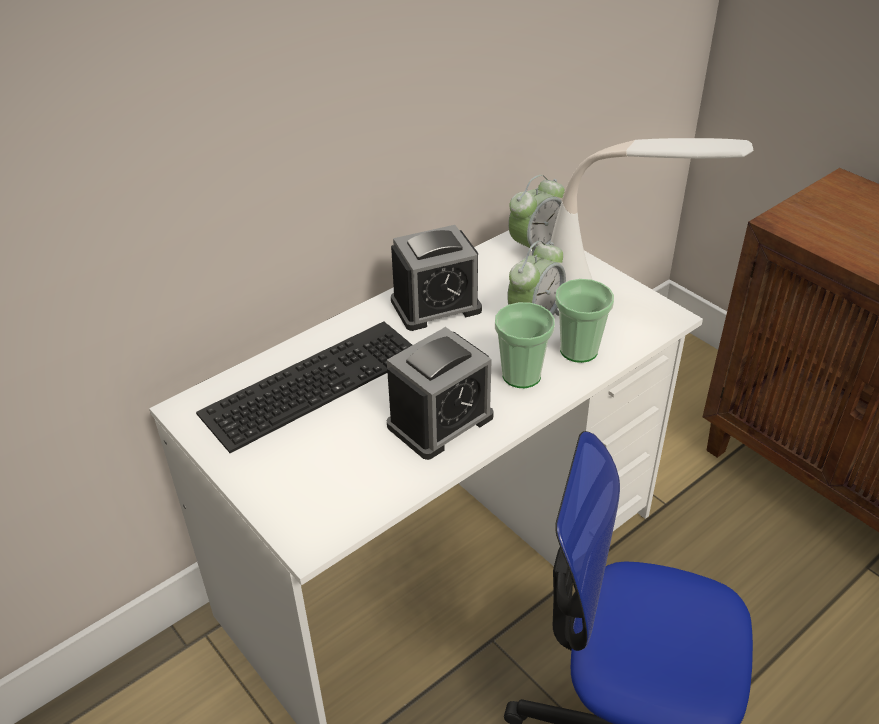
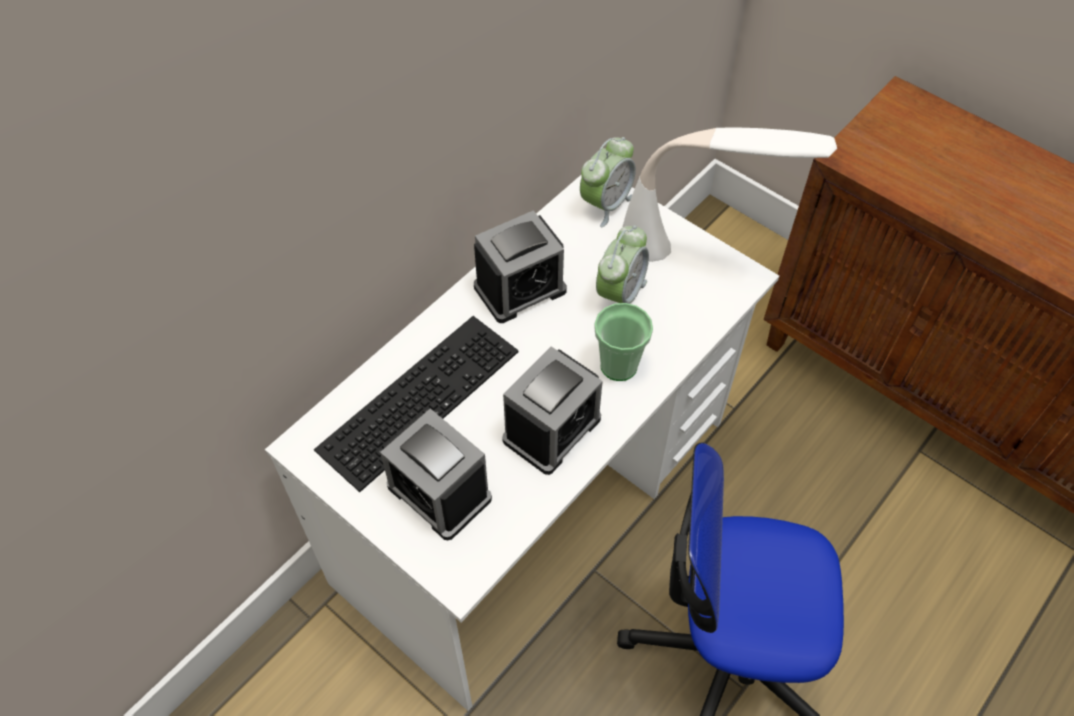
camera: 10 degrees left, 15 degrees up
cup [555,279,614,363] -> none
none -> alarm clock [380,409,492,540]

